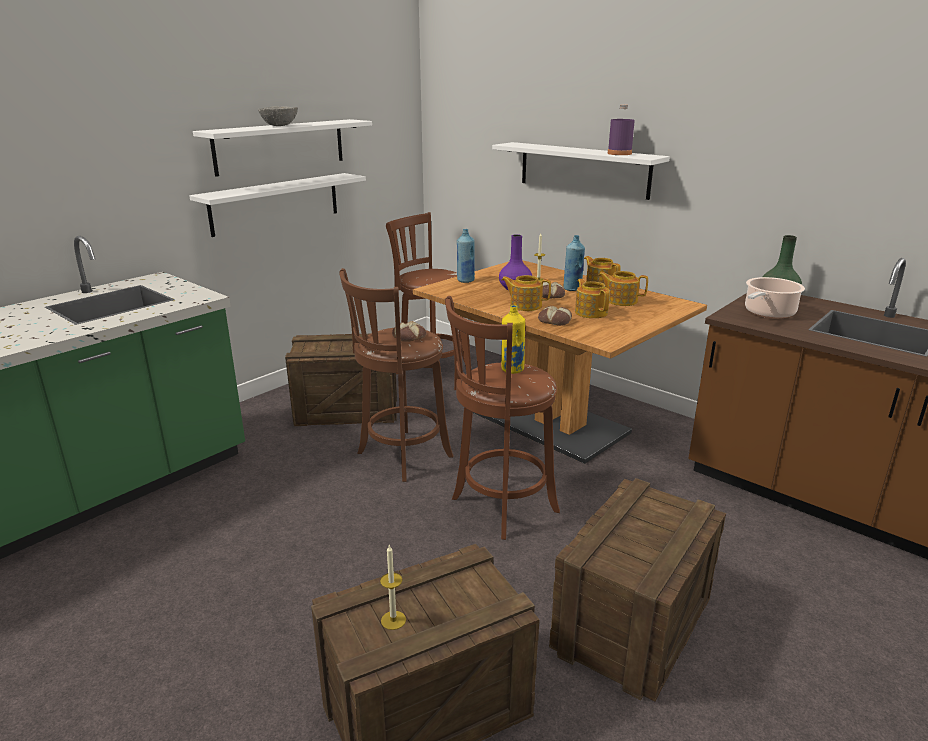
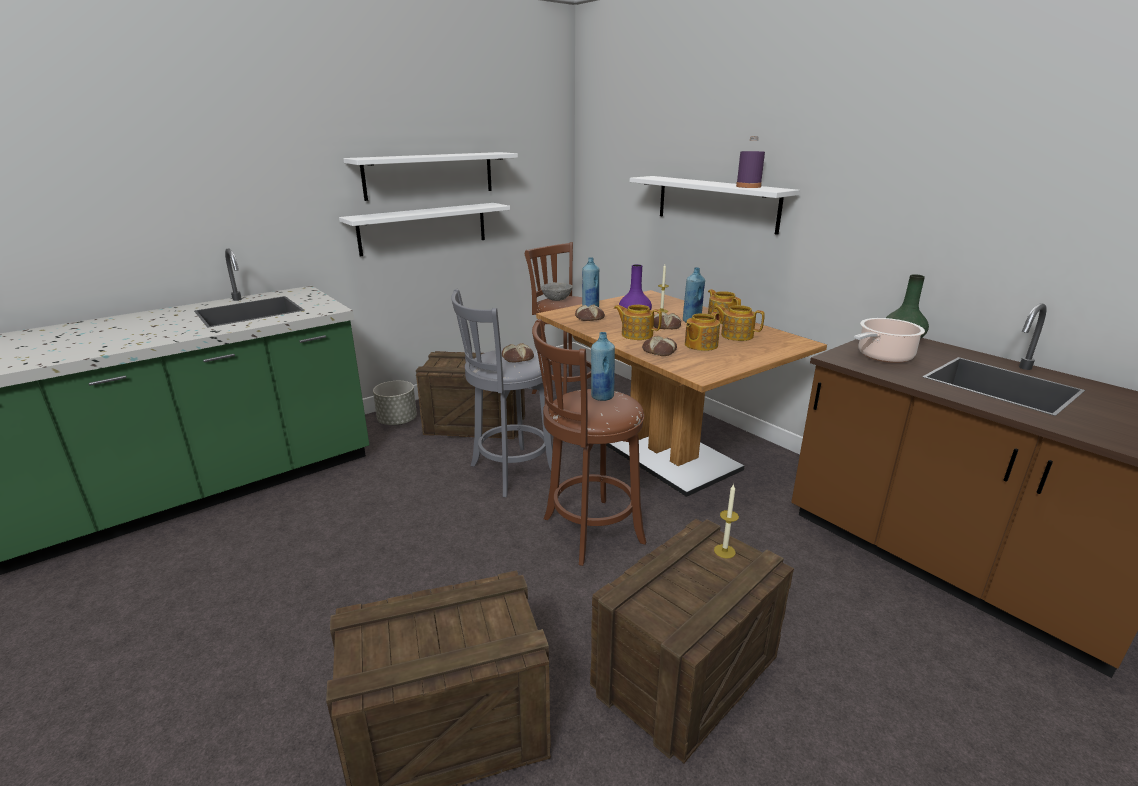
camera: 10 degrees right, 0 degrees up
grey bowl [258,106,298,126] -> grey bowl moved to [541,282,573,301]
brown stool [339,268,453,482] -> grey stool [451,289,553,497]
candle [380,544,406,630] -> candle moved to [714,484,739,558]
yellow bottle [501,305,525,374] -> blue bottle [591,332,615,401]
teapot [575,279,610,318] -> teapot turned 120 degrees counterclockwise [685,312,720,351]
none -> grey planter [373,381,417,425]
none -> bread [575,304,605,321]

